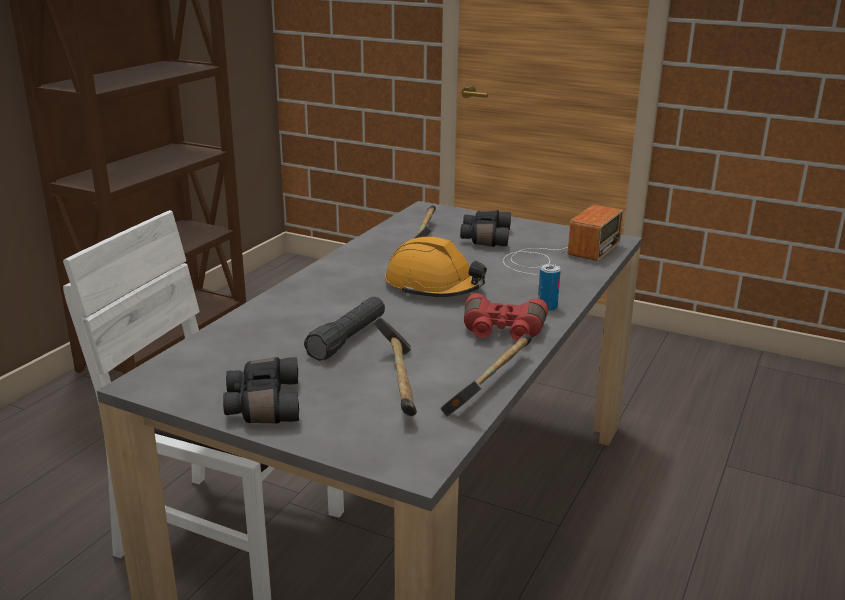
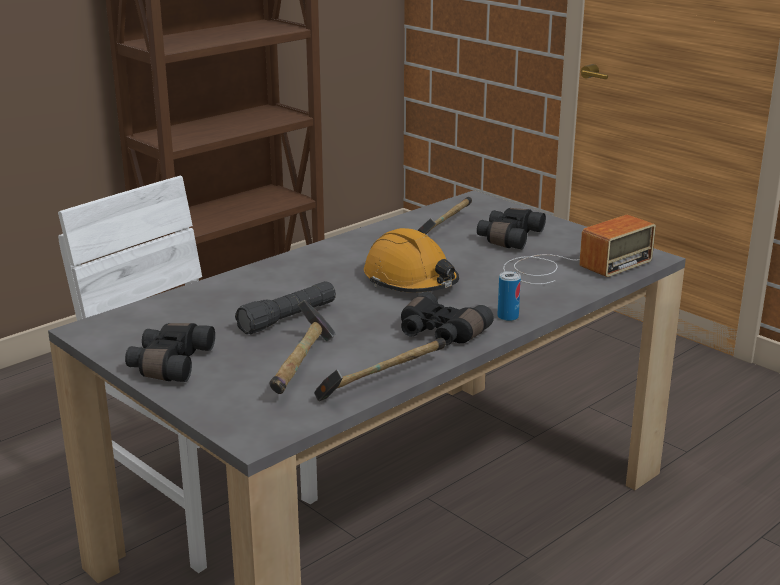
camera: 20 degrees right, 0 degrees up
red binoculars [464,293,548,341] -> black binoculars [401,292,494,345]

